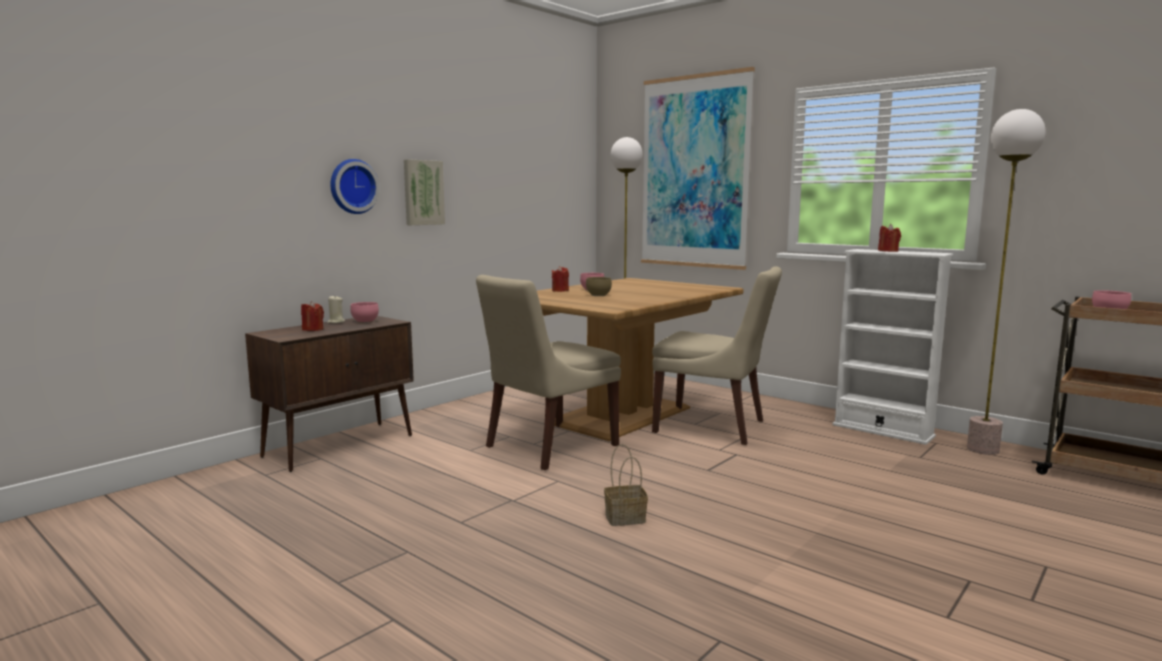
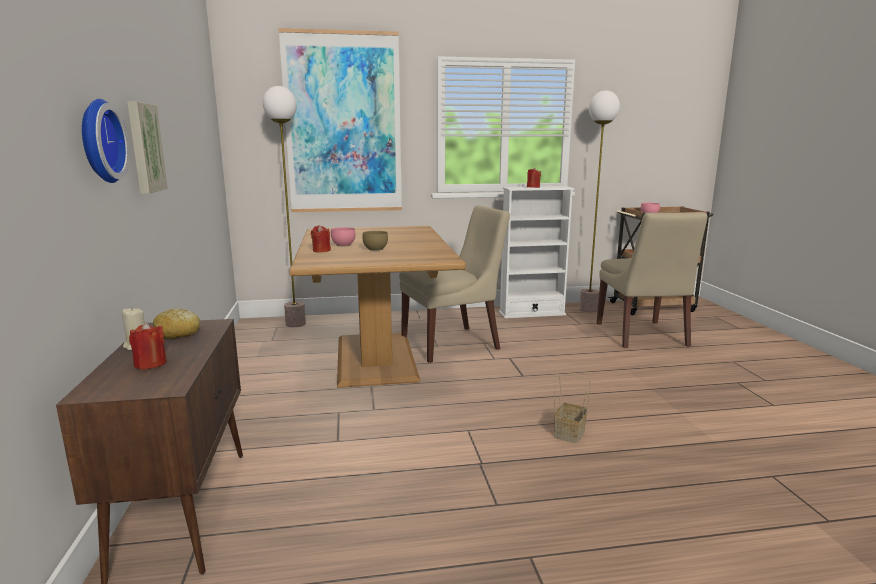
camera: 50 degrees left, 5 degrees up
pink bowl [351,302,379,323] -> bread [153,308,200,339]
beige chair [476,275,621,470] -> beige chair moved to [597,212,707,348]

